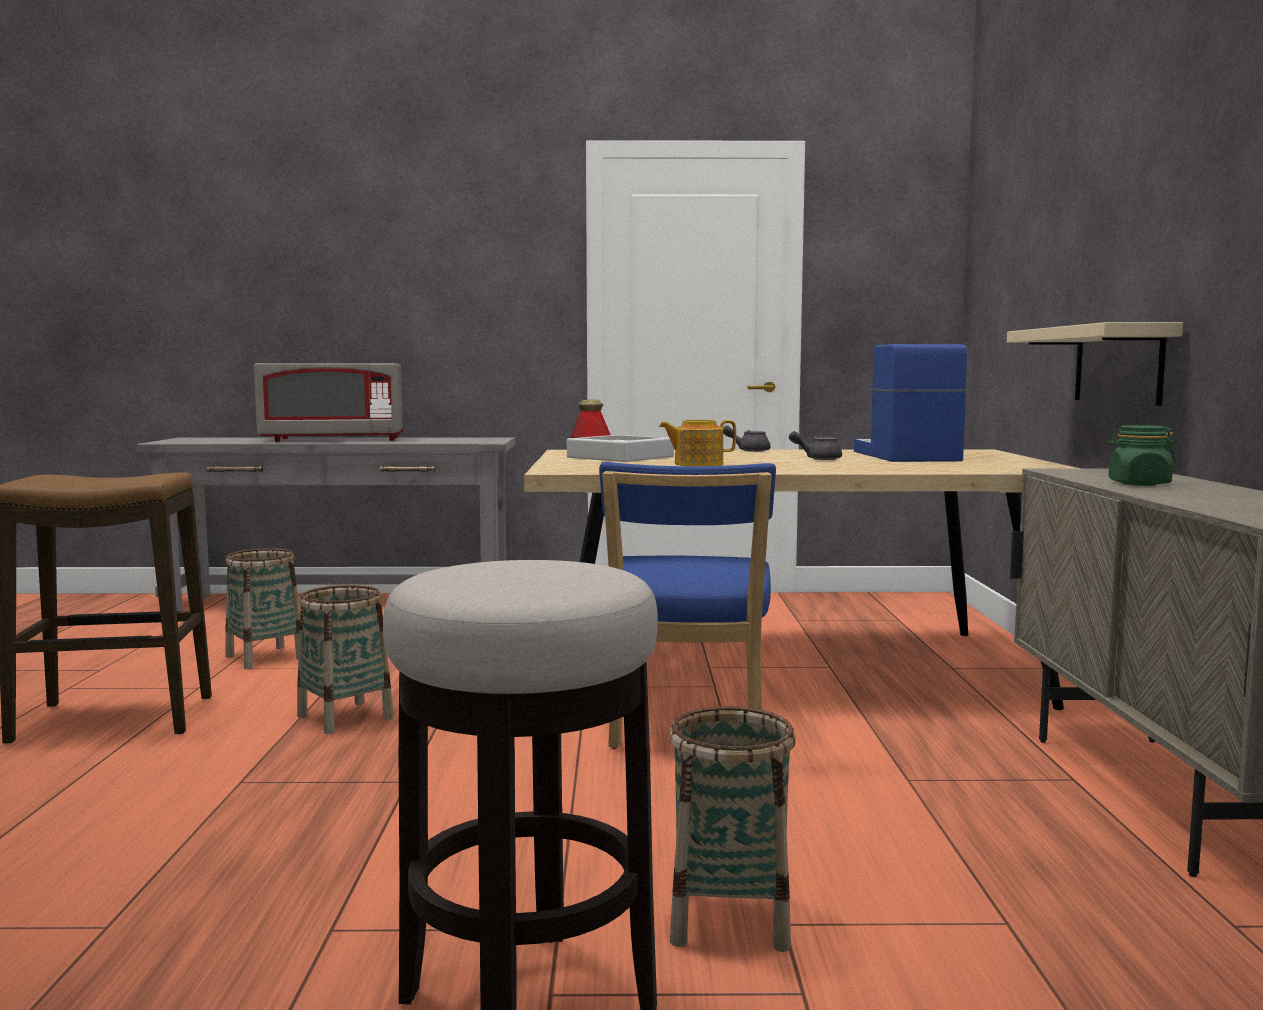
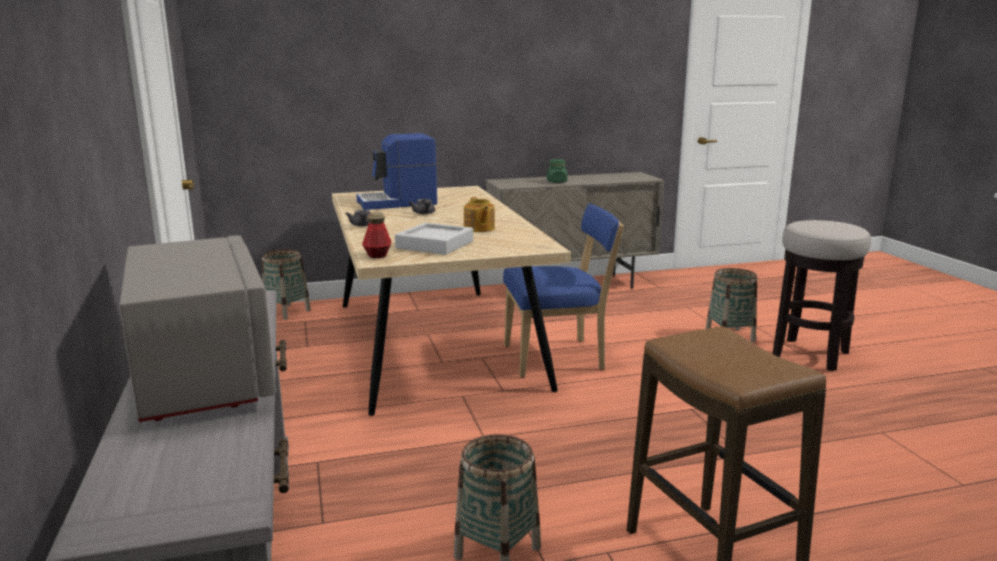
camera: 105 degrees left, 10 degrees up
basket [297,585,394,734] -> basket moved to [262,249,311,320]
beige shelf [1007,322,1183,406] -> none

